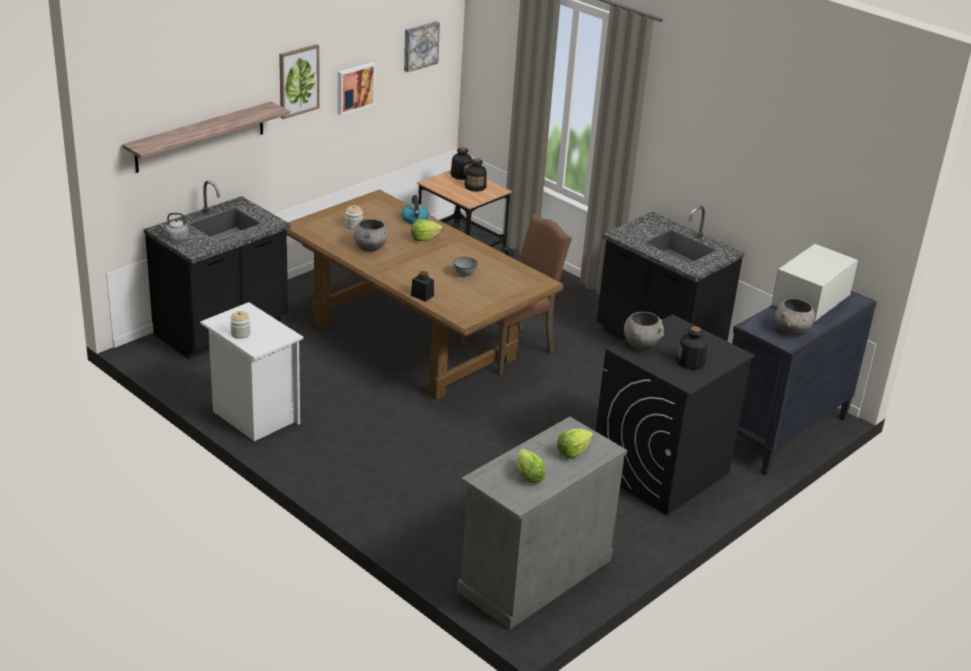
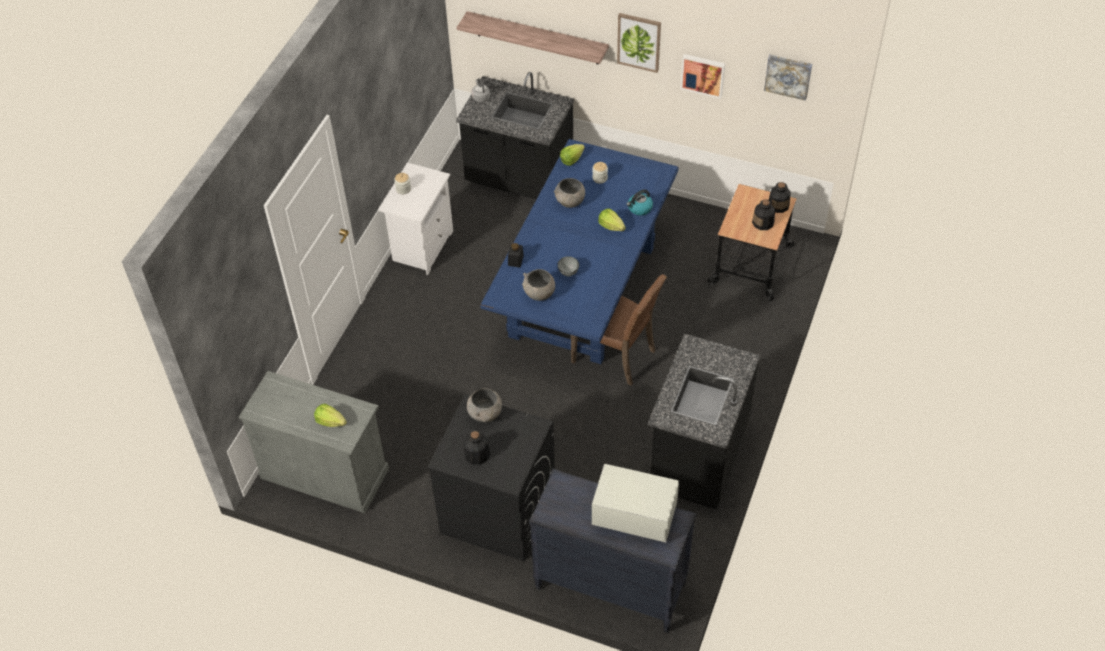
camera: 70 degrees right, 20 degrees up
brown dining table [287,190,563,400] -> blue dining table [480,139,679,364]
lettuce [517,449,545,483] -> lettuce moved to [560,144,585,166]
grey bowl [775,299,815,335] -> grey bowl moved to [522,269,555,301]

